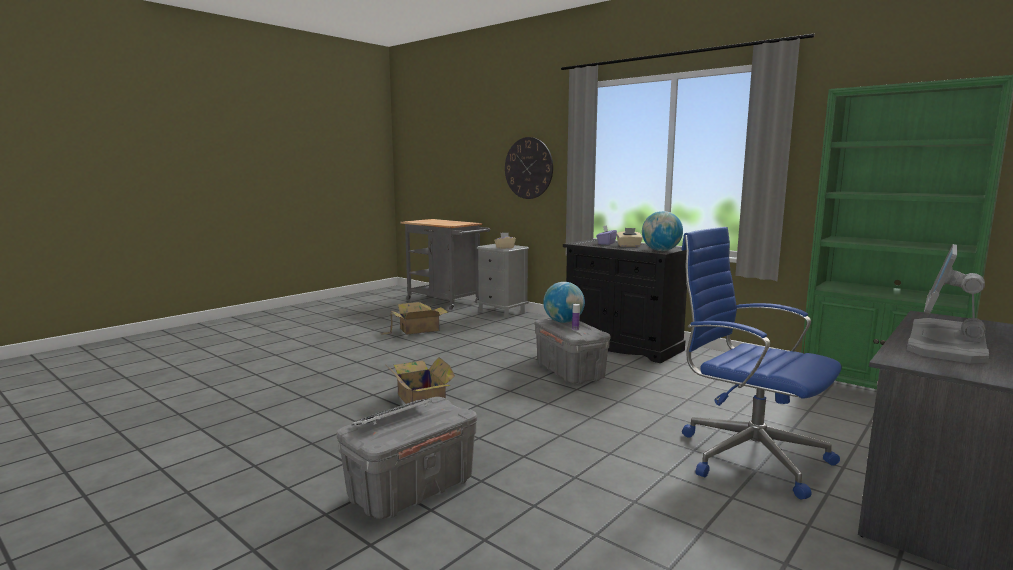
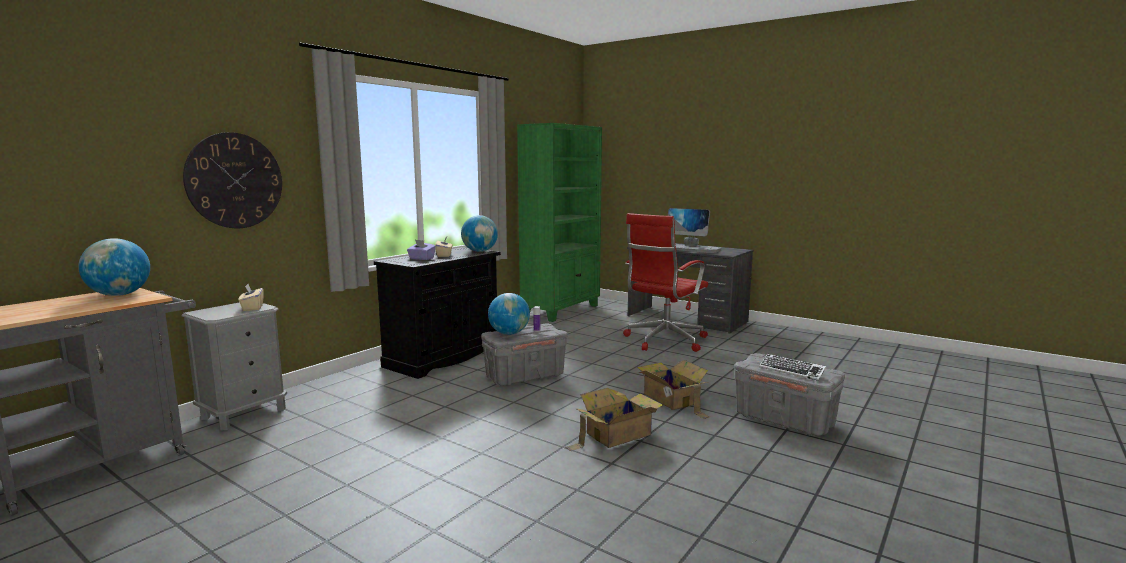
camera: 95 degrees left, 0 degrees up
cardboard box [381,302,448,335] -> cardboard box moved to [637,360,710,419]
blue office chair [681,227,842,499] -> red office chair [623,213,708,352]
none -> globe [78,238,150,296]

